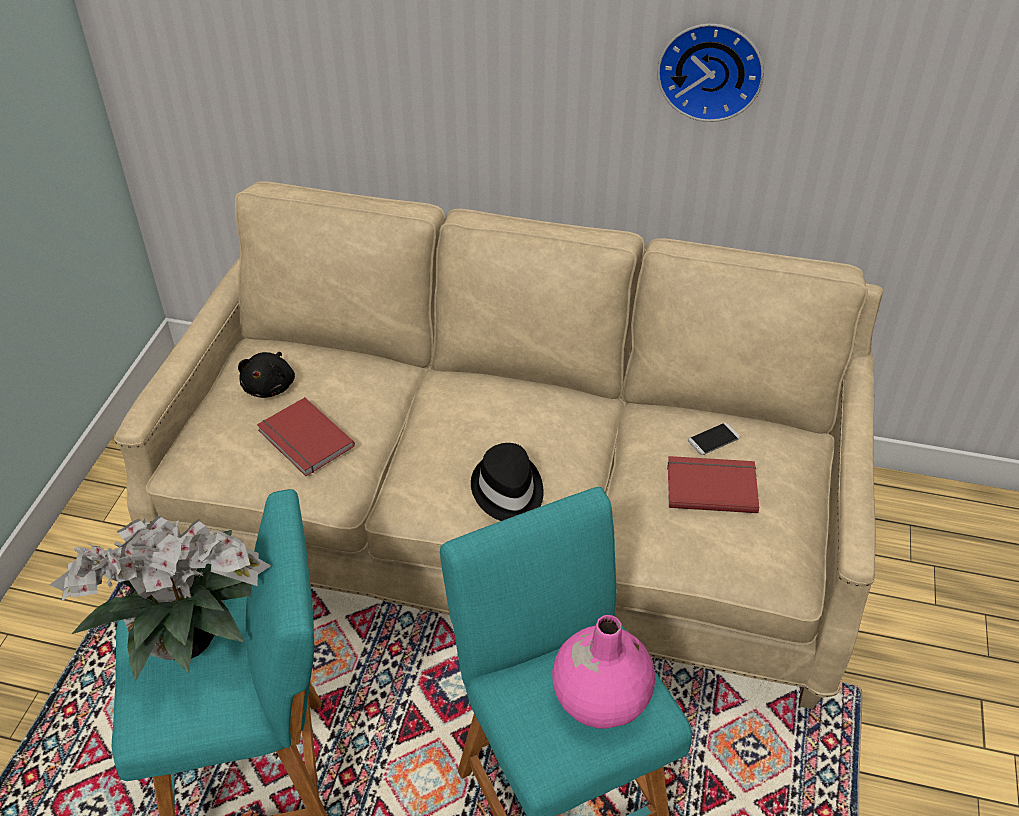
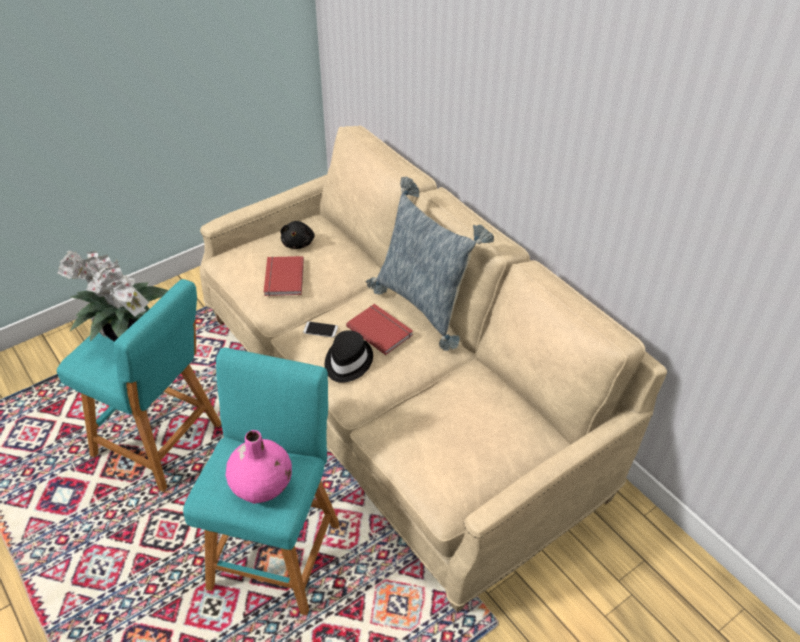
camera: 40 degrees right, 0 degrees up
black plush toy [238,352,295,398] -> black plush toy turned 45 degrees counterclockwise [281,221,315,249]
wall clock [657,24,764,122] -> none
red book [667,456,759,513] -> red book moved to [346,304,413,355]
phone [688,423,740,455] -> phone moved to [303,321,338,338]
none -> pillow [366,177,494,351]

